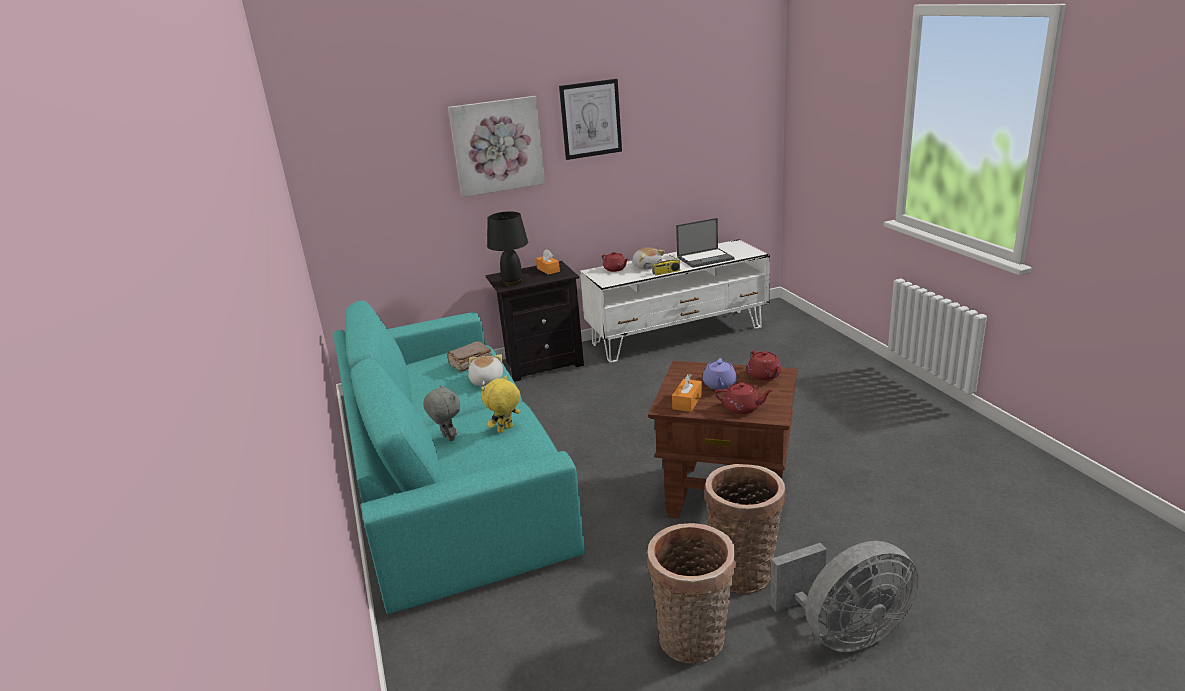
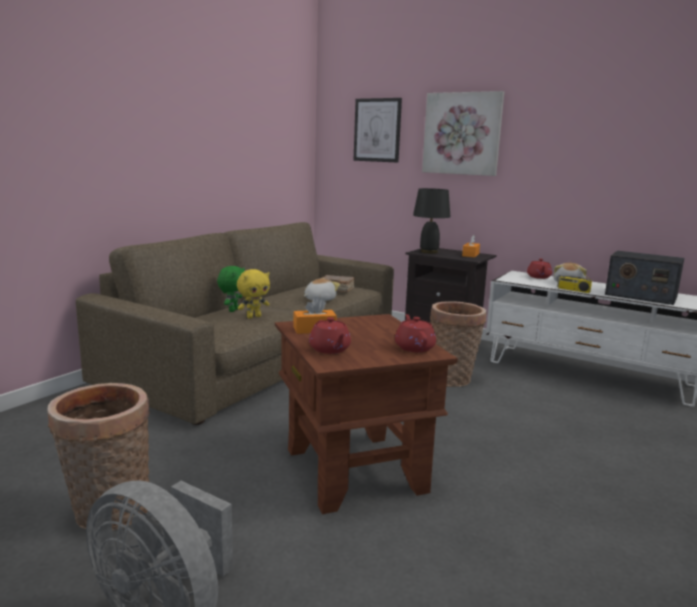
camera: 50 degrees right, 10 degrees down
turquoise sofa [333,300,585,614] -> brown sofa [76,222,394,425]
grey plush toy [423,385,460,441] -> green plush toy [217,266,245,312]
yellow plush toy [481,376,520,433] -> yellow plush toy turned 135 degrees clockwise [237,269,270,319]
picture [559,79,622,160] -> picture moved to [354,98,402,163]
laptop [676,218,734,268] -> radio [605,251,684,305]
purple teapot [703,358,737,390] -> none
basket [704,464,785,594] -> basket moved to [430,301,487,387]
red teapot [747,351,781,380] -> red teapot turned 135 degrees clockwise [395,314,436,352]

